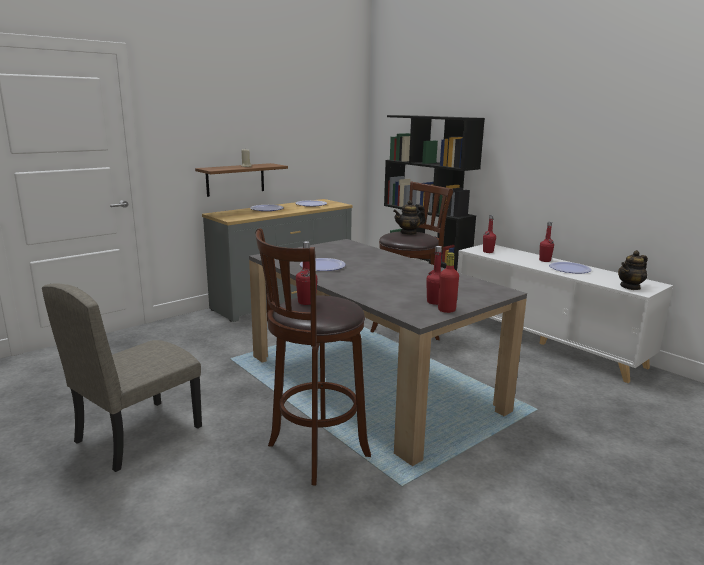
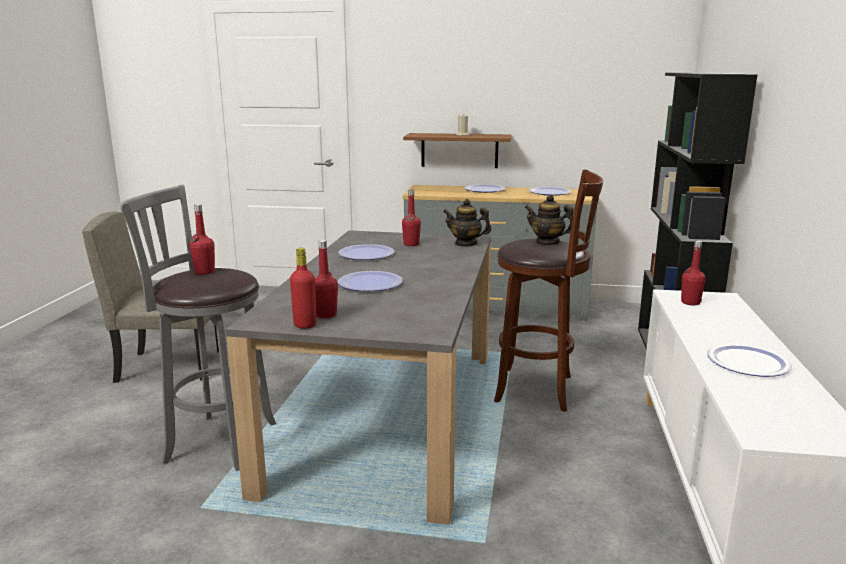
camera: 50 degrees right, 0 degrees up
brown stool [256,228,371,485] -> grey stool [120,185,276,471]
red bottle [539,222,554,262] -> red bottle moved to [402,190,421,246]
teapot [618,250,648,290] -> teapot moved to [443,199,492,247]
none -> plate [338,271,403,291]

